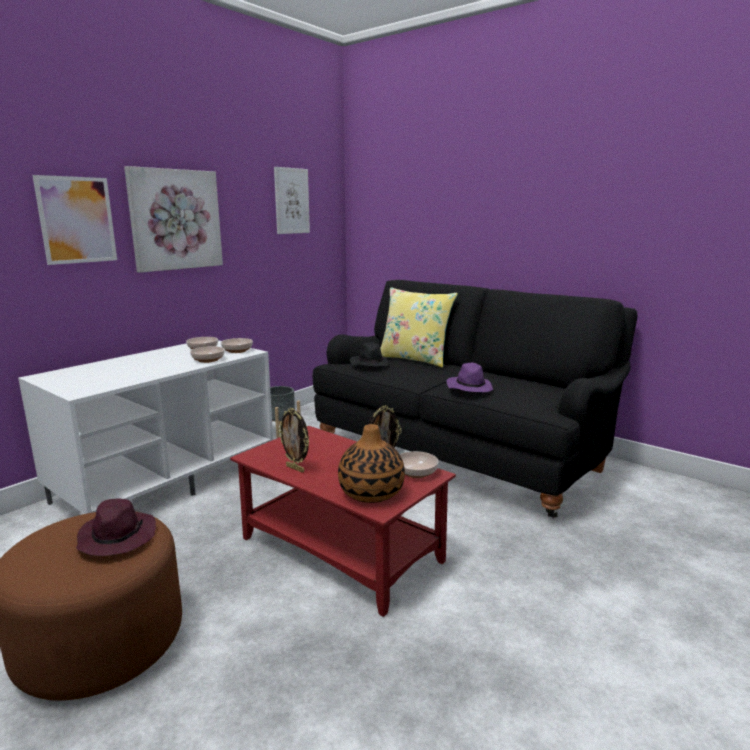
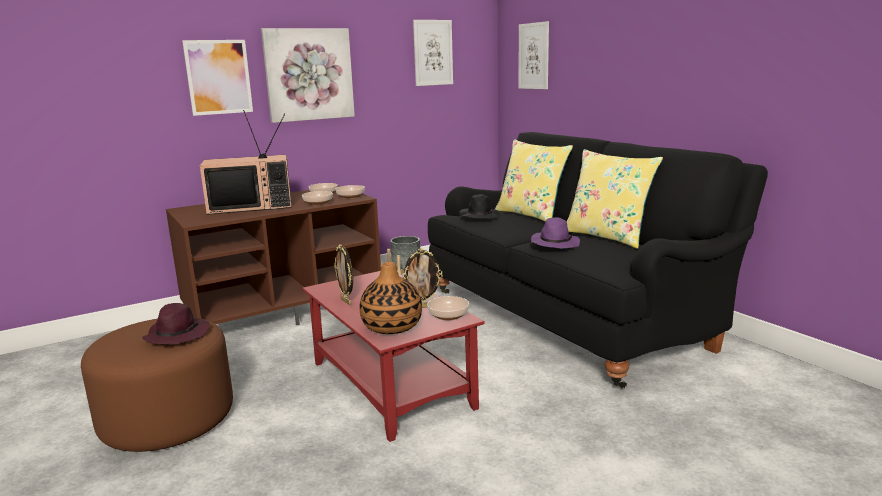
camera: 20 degrees right, 0 degrees up
white tv stand [18,340,273,514] -> brown tv stand [166,186,381,325]
none -> television [200,110,292,215]
none -> picture [518,21,549,89]
none -> yellow pillow [567,149,663,249]

